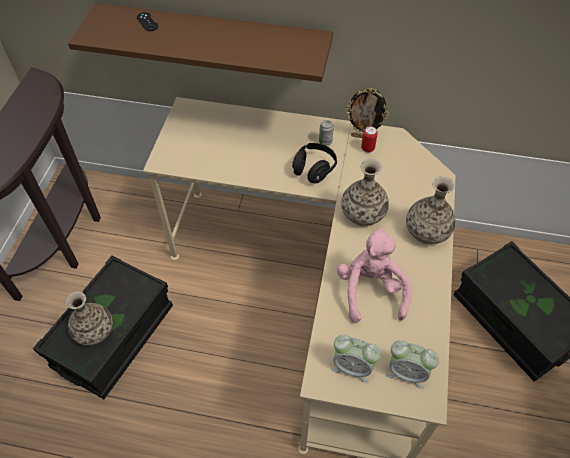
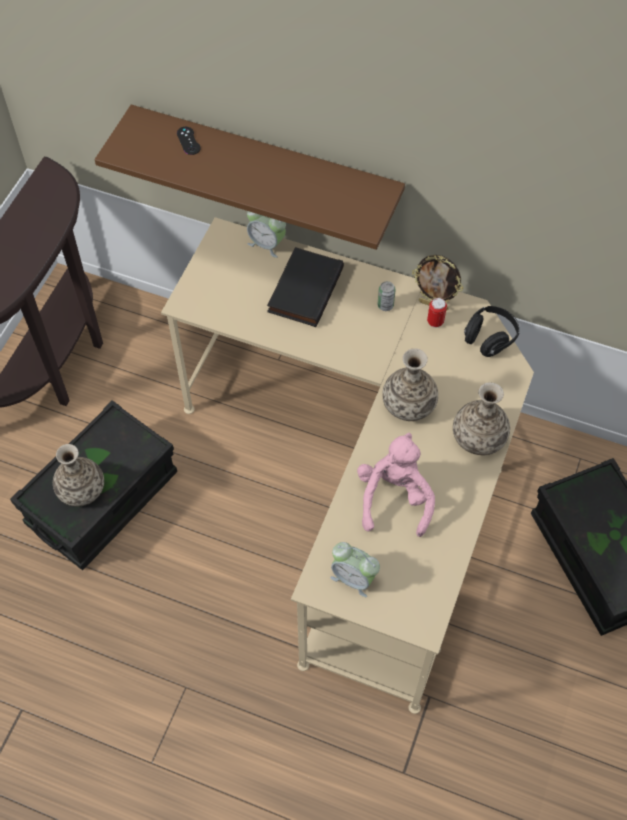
camera: 10 degrees right, 5 degrees up
black headphones [292,143,337,184] -> black headphones moved to [464,306,519,357]
alarm clock [386,340,439,389] -> alarm clock moved to [247,211,286,258]
none -> black book [267,247,344,327]

